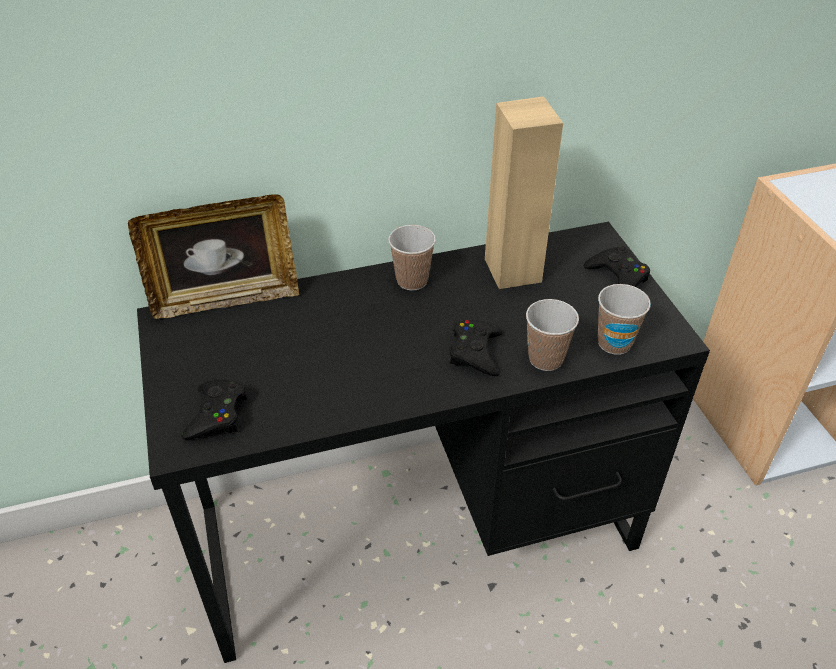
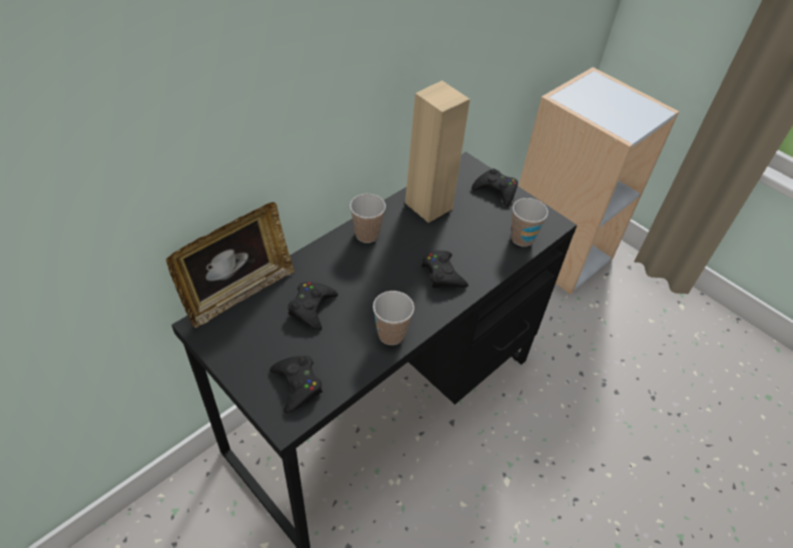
camera: 30 degrees left, 5 degrees up
cup [526,299,579,371] -> cup moved to [373,291,414,345]
none -> black game controller [288,282,338,331]

